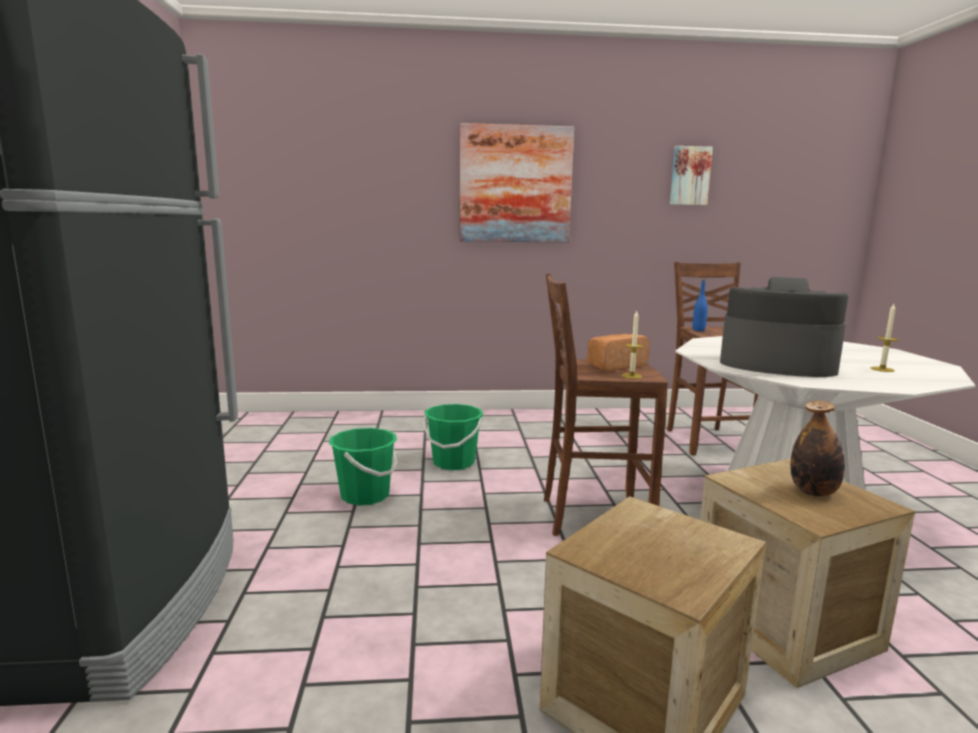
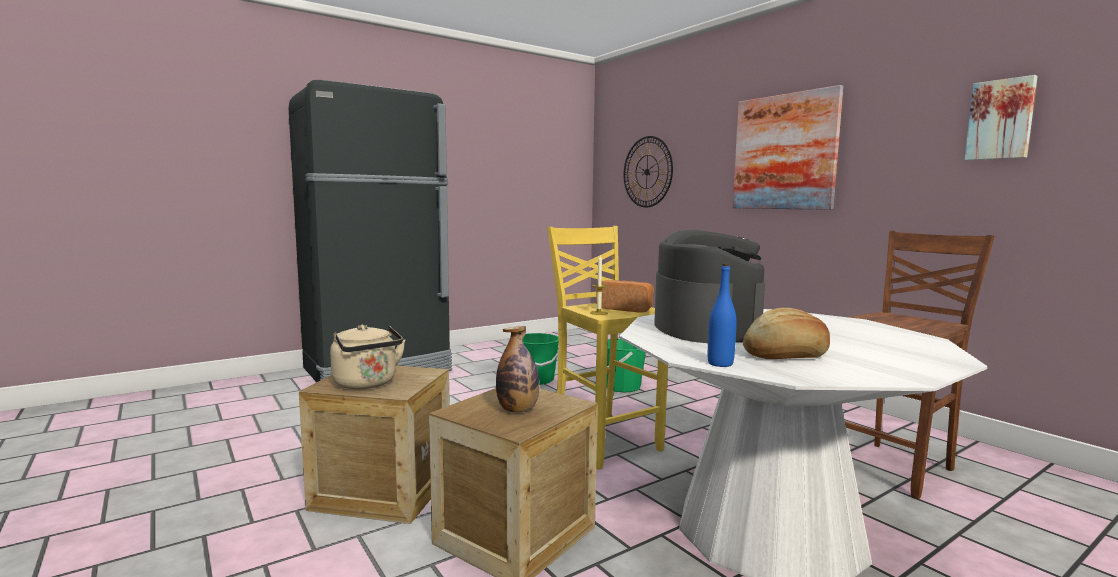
camera: 60 degrees right, 5 degrees down
brown stool [544,274,668,536] -> yellow stool [547,226,668,470]
blue bottle [692,280,708,331] -> blue bottle moved to [708,264,737,367]
candle [871,304,898,372] -> bread [743,308,830,359]
none -> beige kettle [330,325,405,389]
none -> wall clock [624,136,673,208]

